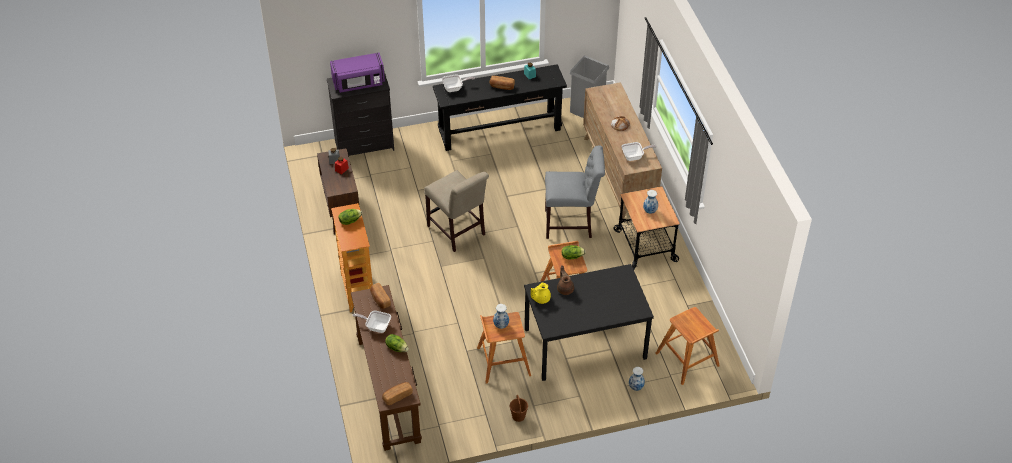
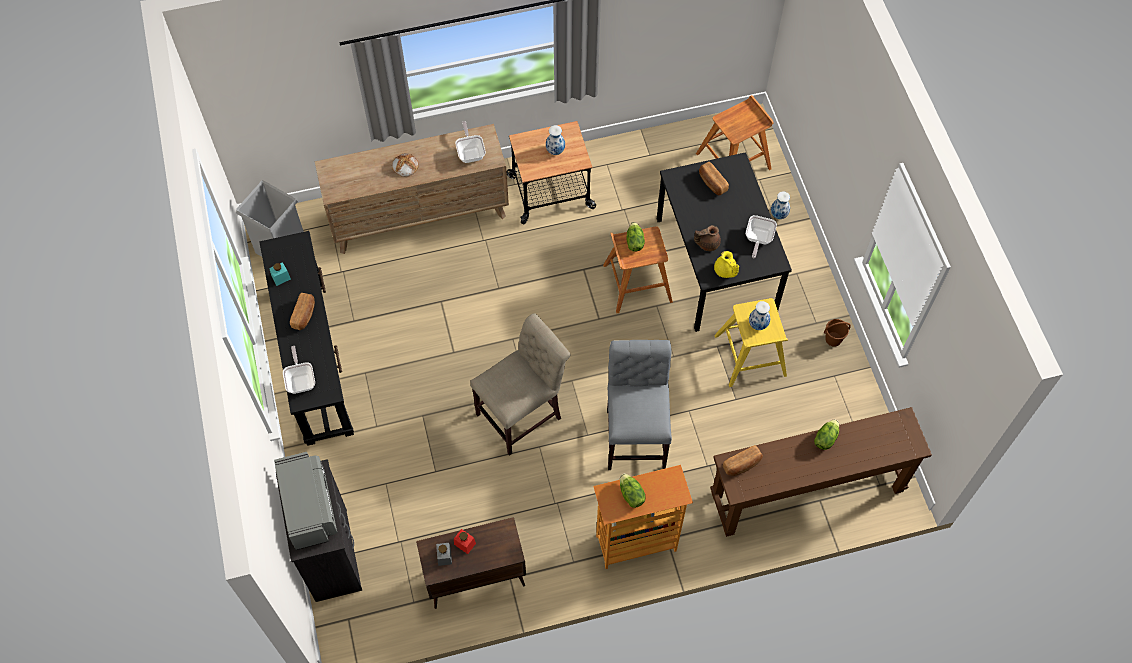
camera: 90 degrees left, 15 degrees up
purple microwave [330,53,385,93] -> grey microwave [274,452,337,550]
frying pan [352,311,391,333] -> frying pan moved to [746,215,777,258]
bread [382,382,413,405] -> bread moved to [699,162,729,195]
brown stool [477,312,531,384] -> yellow stool [714,298,788,387]
grey chair [545,145,605,239] -> grey chair moved to [607,340,672,470]

